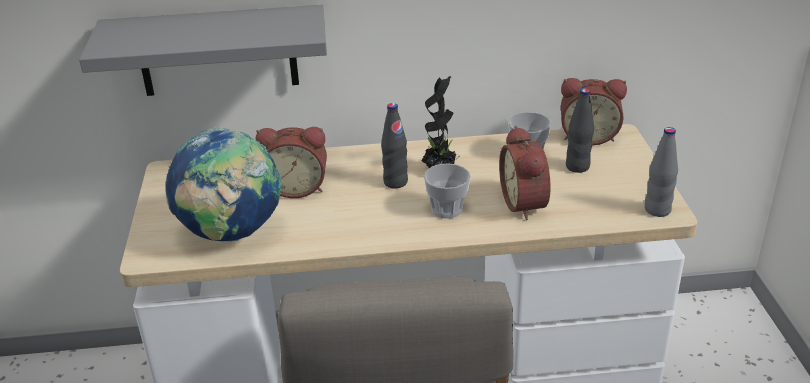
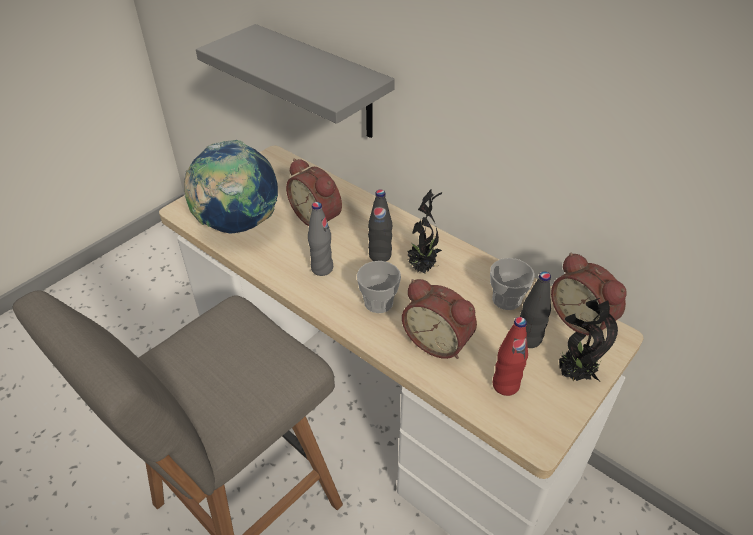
camera: 45 degrees right, 10 degrees up
alarm clock [499,126,550,220] -> alarm clock turned 90 degrees counterclockwise [402,279,477,359]
grey bottle [645,127,678,217] -> grey bottle moved to [308,202,333,276]
none -> red bottle [493,317,528,396]
none -> potted plant [559,298,618,381]

